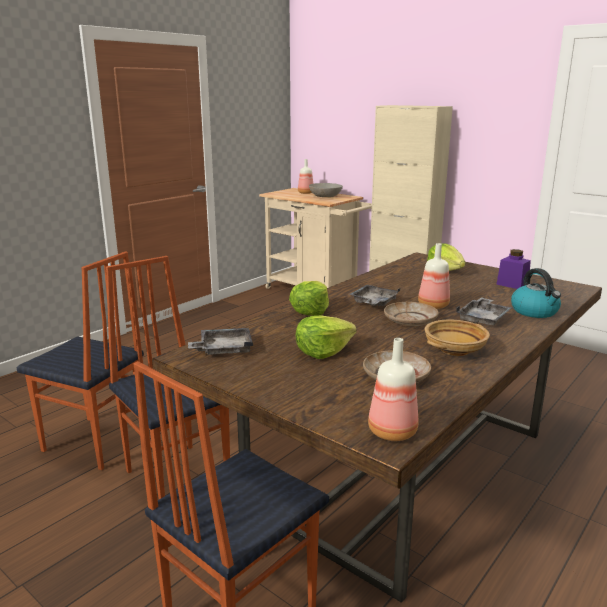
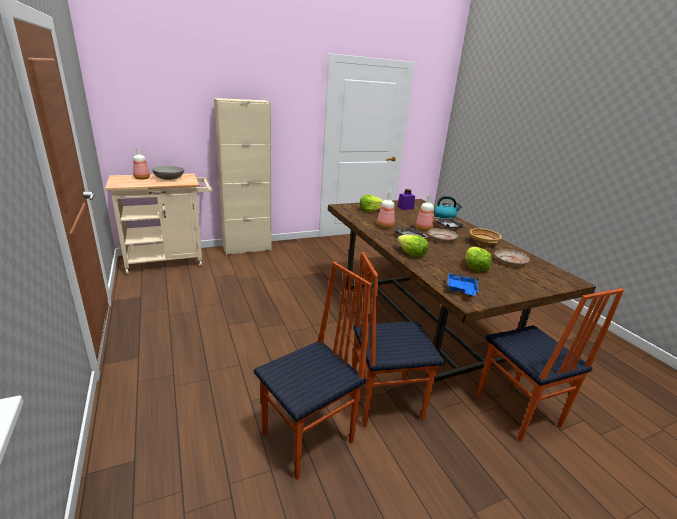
camera: 65 degrees left, 5 degrees up
grey tray [188,328,253,355] -> blue tray [447,273,479,296]
bottle [368,338,418,441] -> bottle moved to [377,191,395,228]

